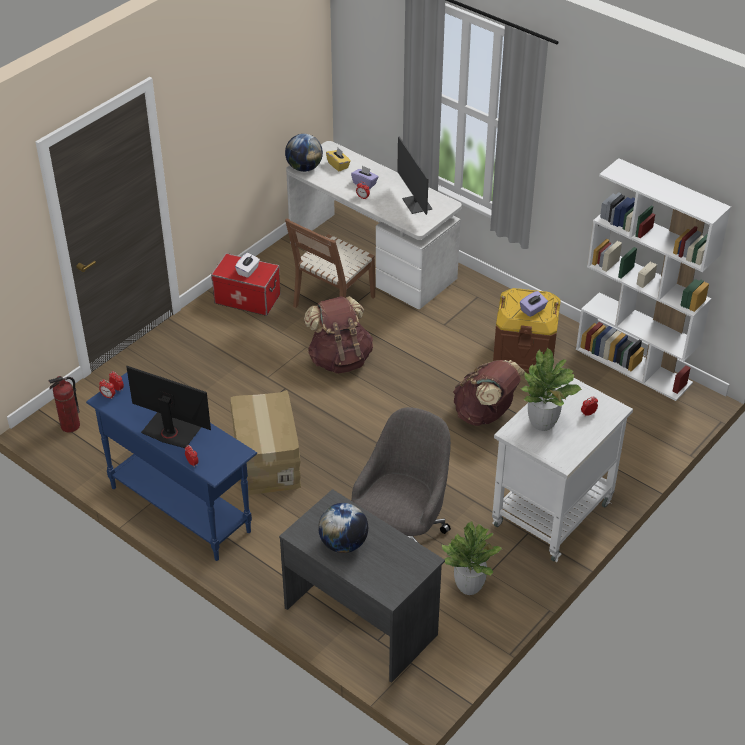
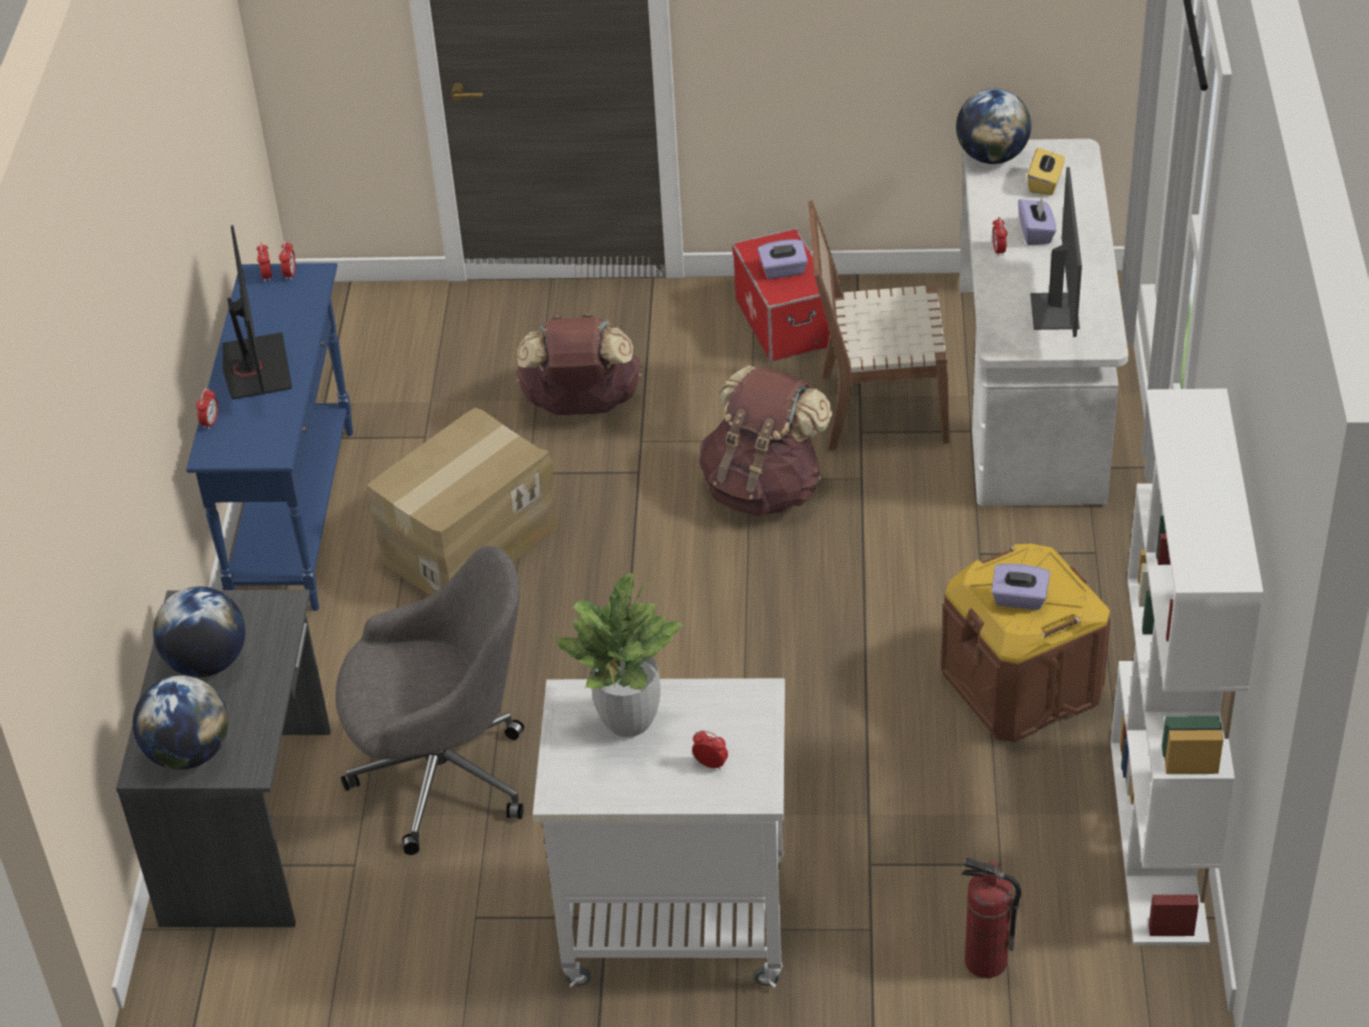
camera: 55 degrees right, 0 degrees up
fire extinguisher [49,376,80,433] -> fire extinguisher moved to [961,858,1021,978]
white tissue box [235,253,260,278] -> purple tissue box [757,239,808,279]
monitor [397,136,432,215] -> monitor turned 150 degrees clockwise [1030,167,1082,337]
potted plant [442,521,502,595] -> none
brown backpack [453,360,525,426] -> brown backpack moved to [516,314,642,415]
none -> globe [133,675,228,770]

